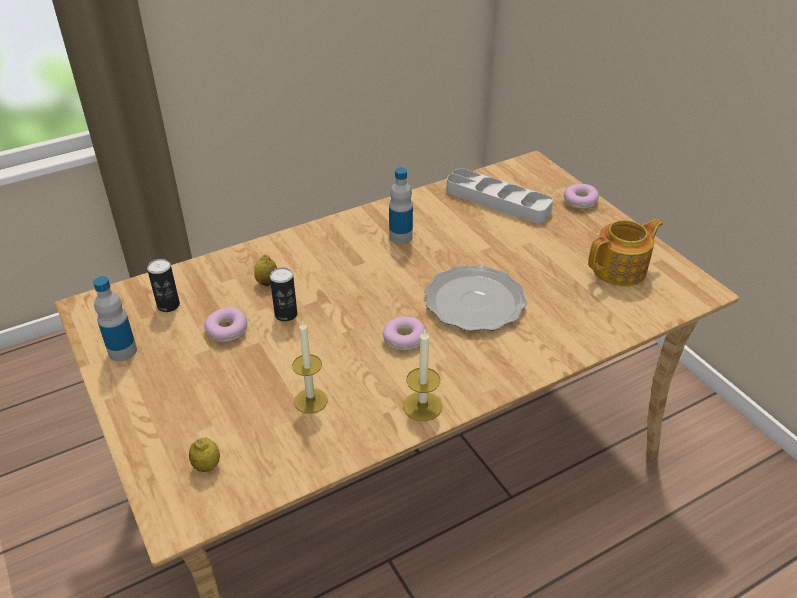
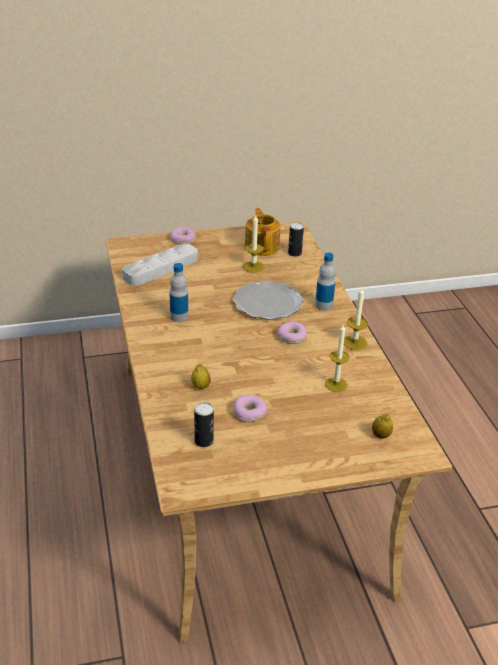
camera: 75 degrees left, 5 degrees down
bottle [93,276,137,361] -> bottle moved to [315,253,336,310]
can [270,267,297,322] -> can moved to [288,222,304,257]
none -> candle [243,215,265,273]

